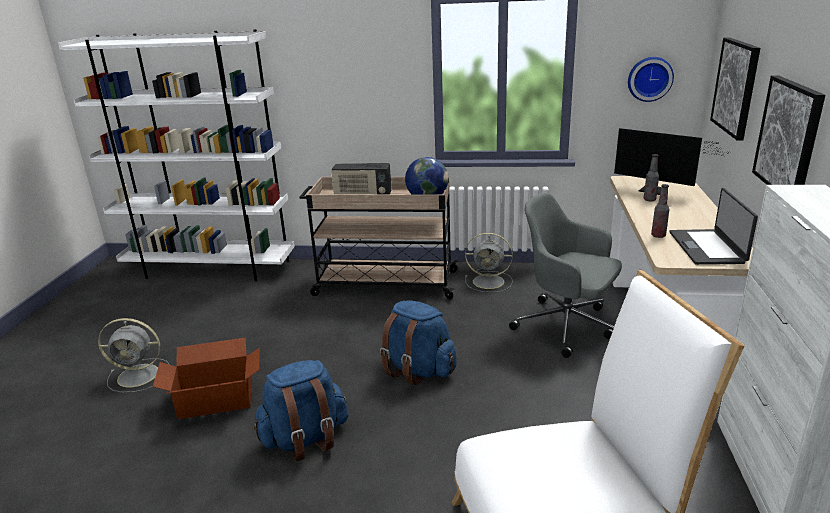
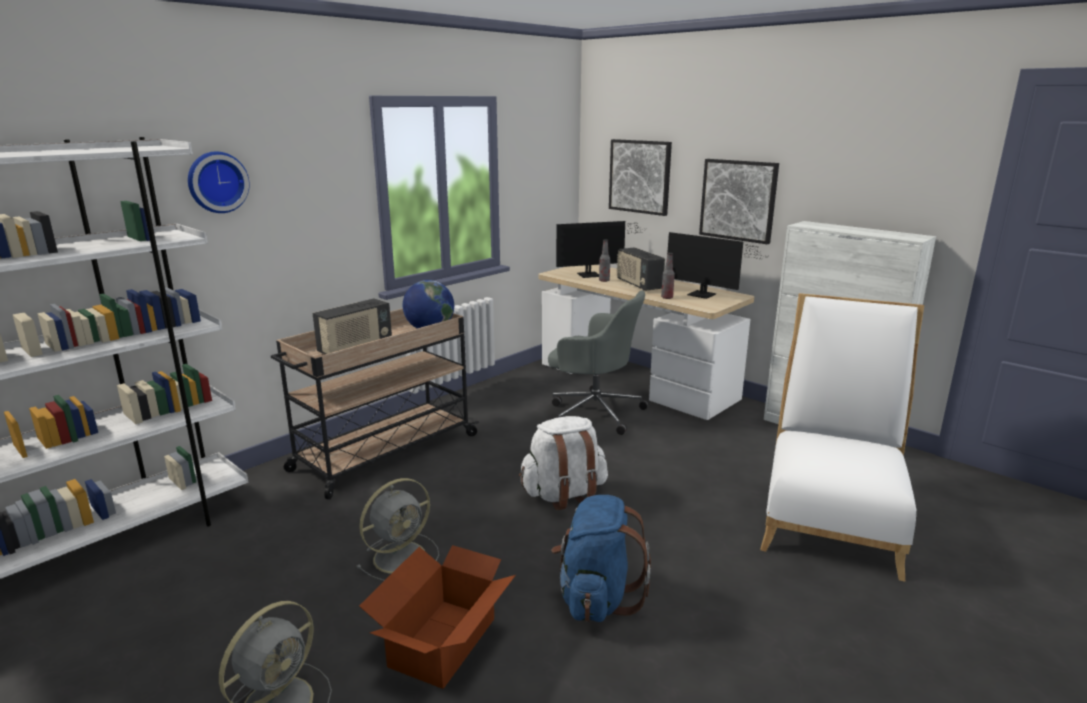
camera: 55 degrees left, 5 degrees down
blue backpack [380,300,457,385] -> white backpack [519,416,608,510]
grey fan [465,233,513,292] -> grey fan moved to [357,478,439,581]
grey office chair [509,193,622,358] -> grey office chair turned 135 degrees counterclockwise [548,290,649,435]
wall clock [628,57,674,102] -> wall clock moved to [188,151,249,213]
laptop [670,188,758,265] -> monitor [667,232,769,299]
none -> radio [617,247,665,291]

